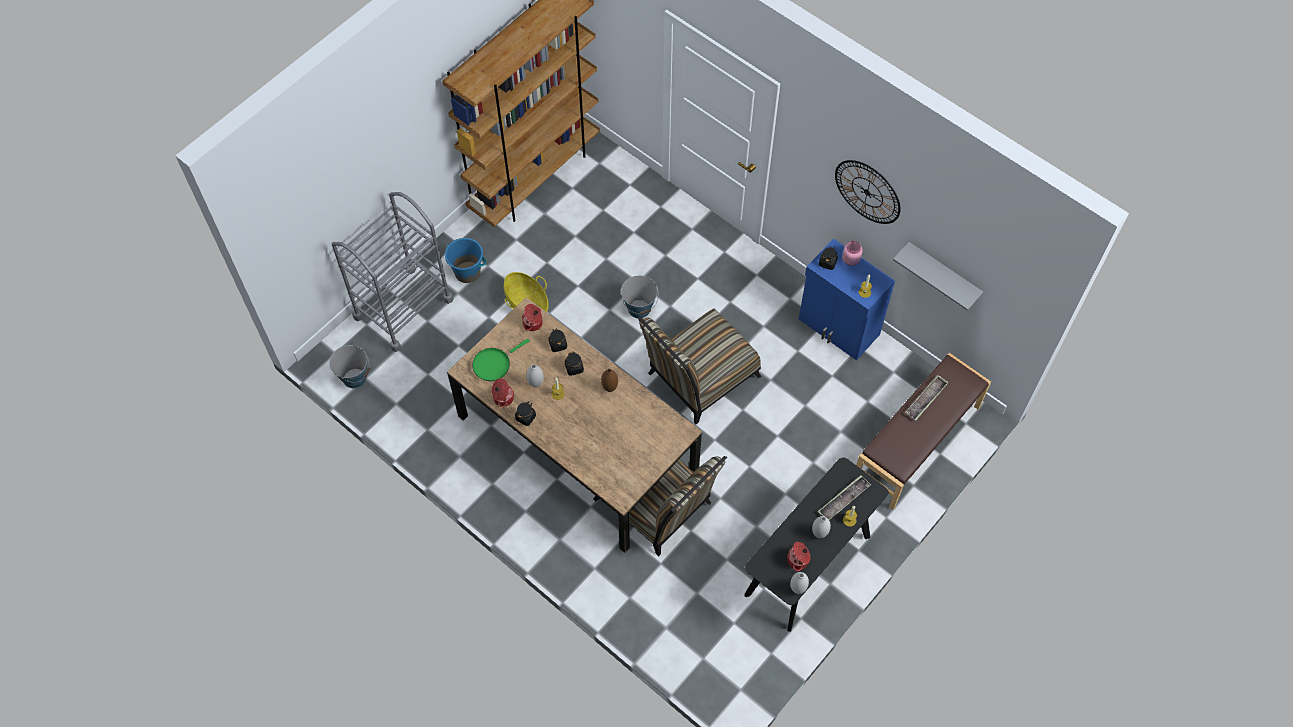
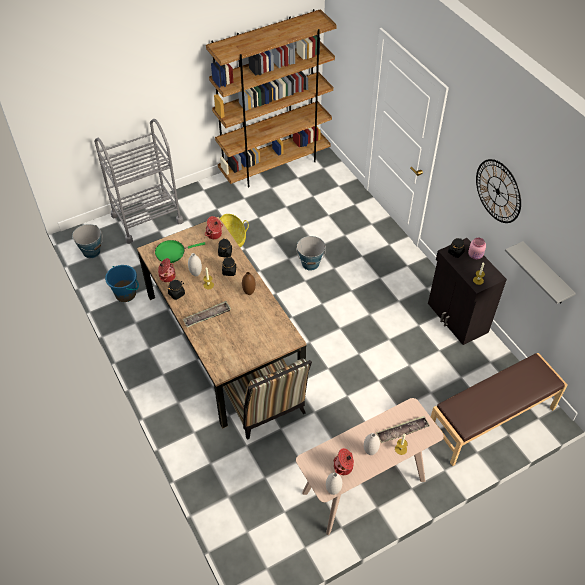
camera: 20 degrees right, 10 degrees down
blue bucket [445,238,486,283] -> blue bucket moved to [105,265,139,302]
chair [638,308,761,425] -> none
black console table [744,458,888,632] -> beige console table [296,398,444,535]
blue cabinet [799,238,895,361] -> black cabinet [428,238,507,345]
tray [905,375,949,420] -> tray moved to [183,301,231,328]

